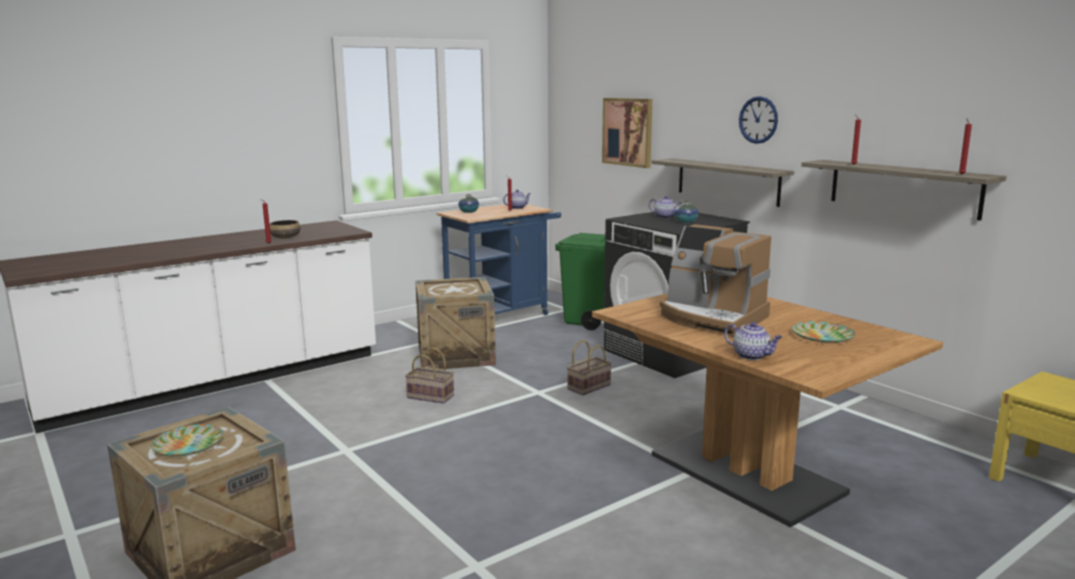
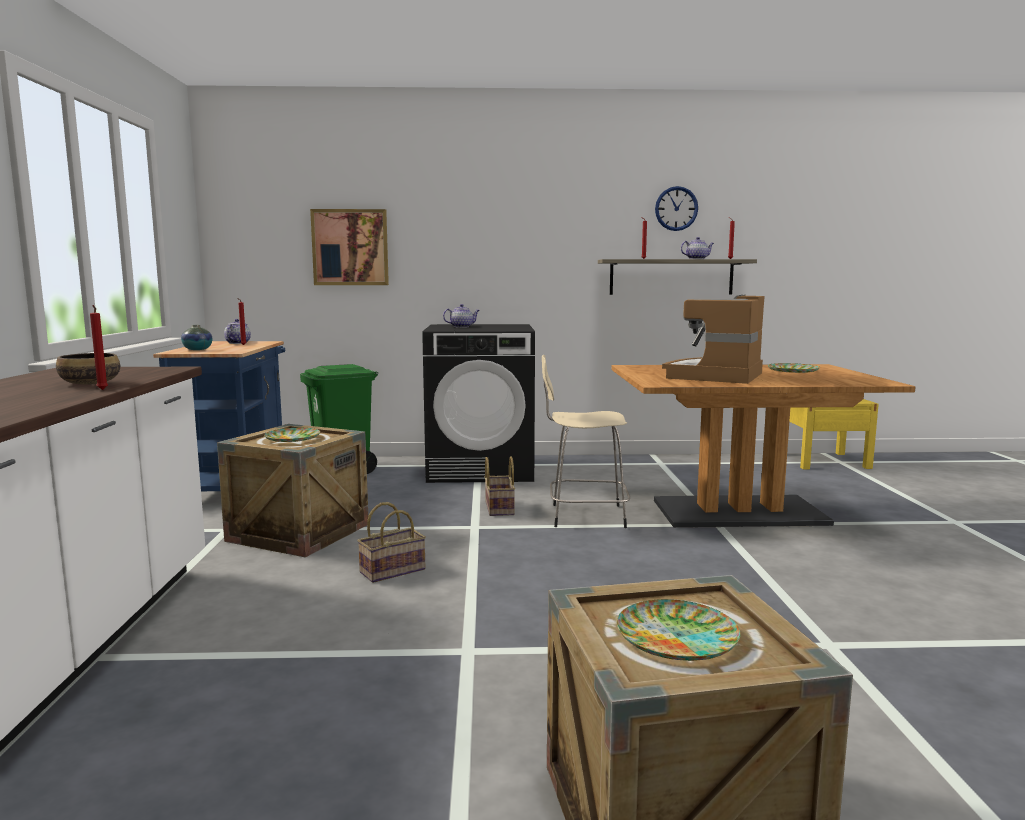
camera: 55 degrees left, 5 degrees down
shelf [651,158,794,207] -> none
coffee machine [660,224,771,338] -> coffee machine turned 135 degrees clockwise [662,295,765,384]
vase [674,201,699,223] -> none
teapot [724,322,782,360] -> teapot moved to [680,237,714,259]
wall clock [739,96,778,144] -> wall clock moved to [655,186,698,231]
none -> plate [264,428,320,442]
none -> beige stool [542,355,630,528]

